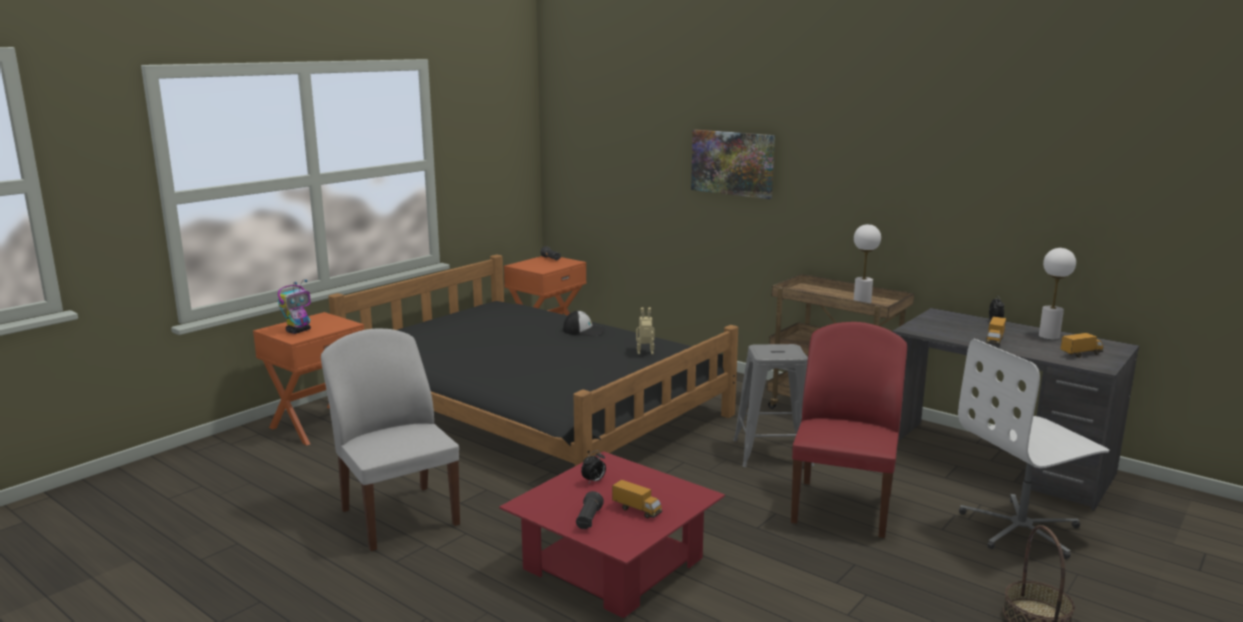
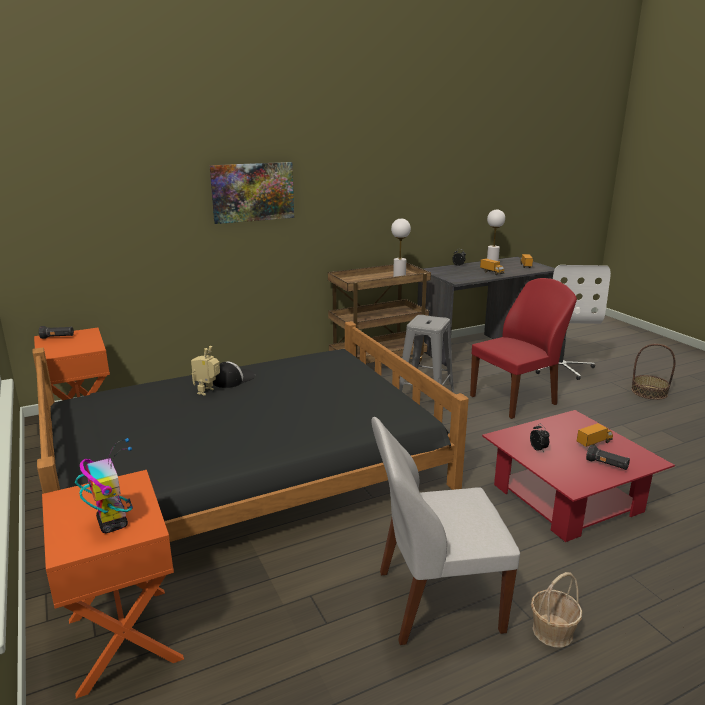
camera: 65 degrees left, 5 degrees up
toy robot [636,307,655,354] -> toy robot moved to [191,346,220,396]
red chair [791,322,907,538] -> red chair turned 105 degrees clockwise [470,278,577,419]
none -> basket [531,572,582,647]

